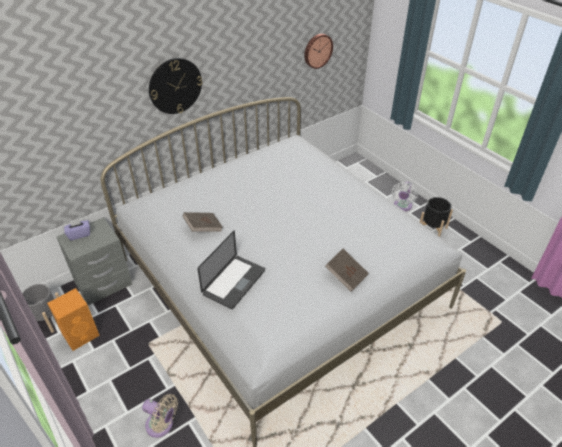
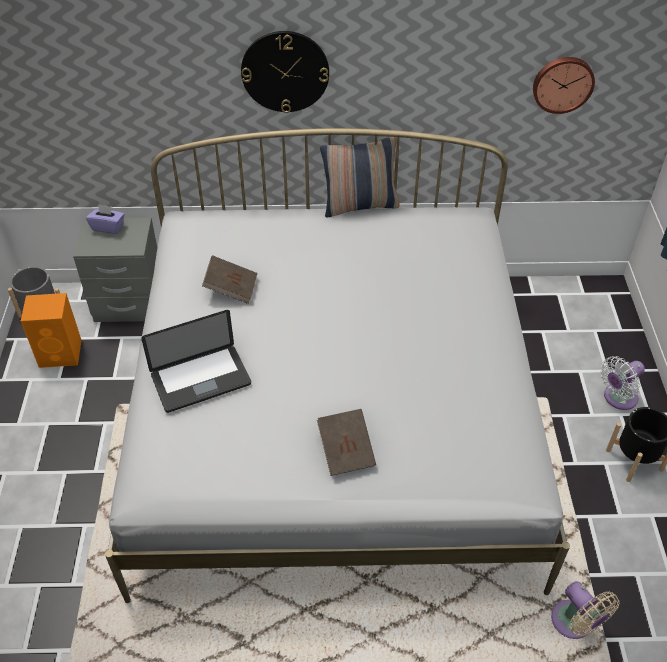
camera: 35 degrees right, 5 degrees up
beige fan [142,394,178,438] -> beige fan moved to [551,581,619,639]
none -> pillow [320,137,400,217]

